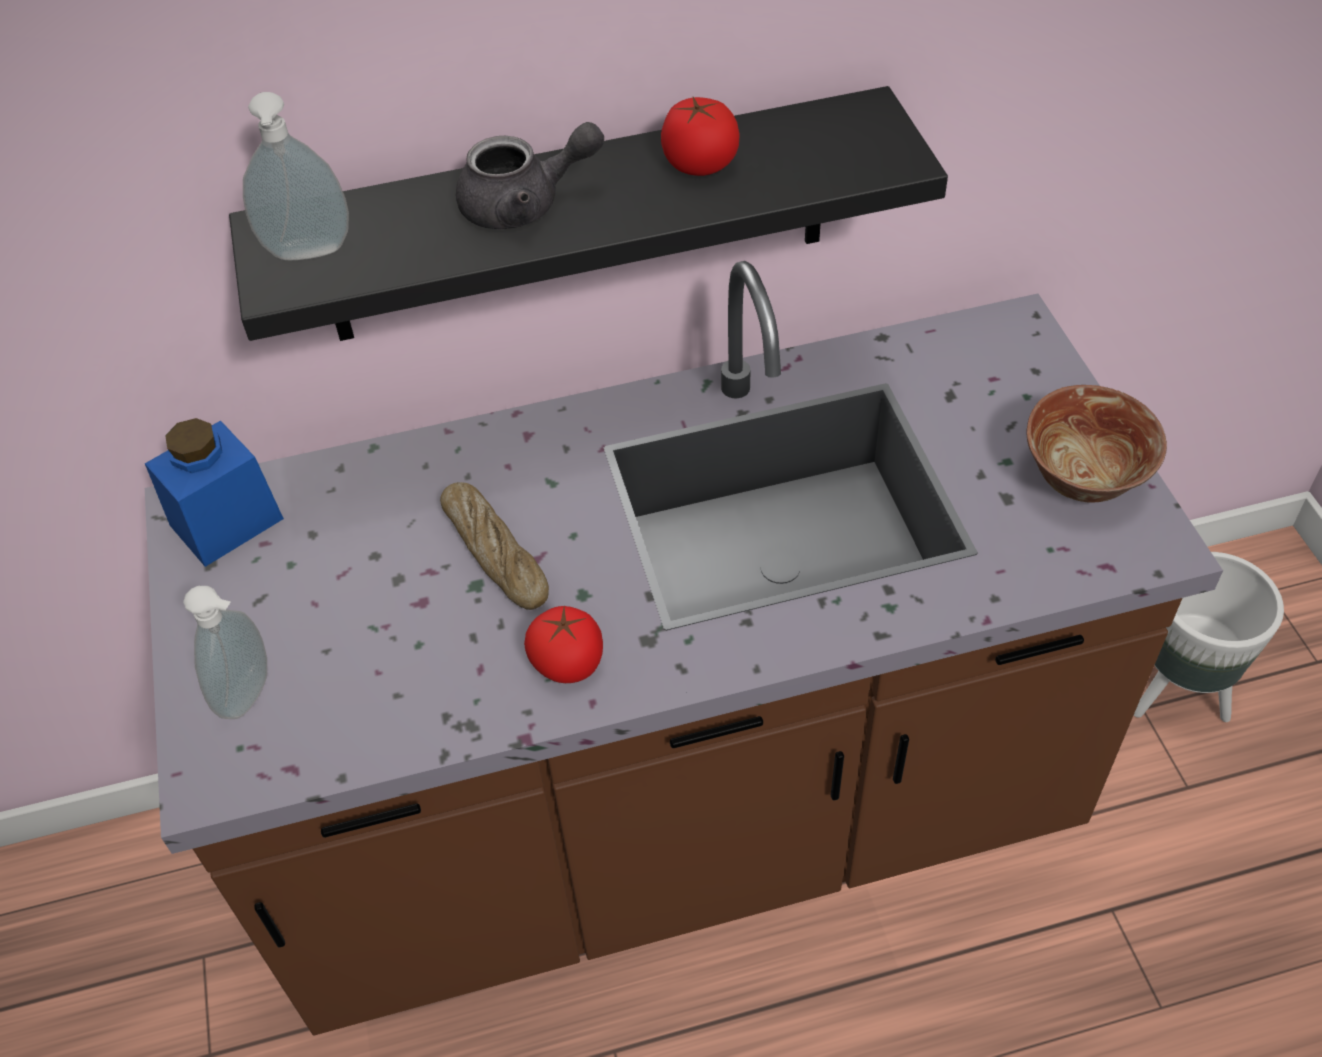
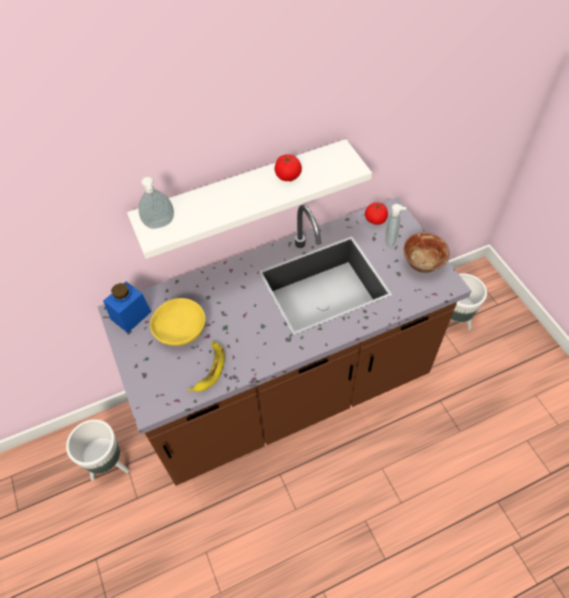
camera: 10 degrees left, 5 degrees up
soap dispenser [183,586,267,719] -> soap dispenser moved to [386,204,407,247]
black shelf [229,86,948,341] -> white shelf [127,139,372,259]
bread [440,482,549,610] -> none
grey teapot [456,122,604,229] -> none
tomato [524,606,603,683] -> tomato moved to [365,202,388,225]
none -> white planter [66,419,129,481]
none -> yellow bowl [150,298,206,346]
none -> banana [187,341,225,392]

